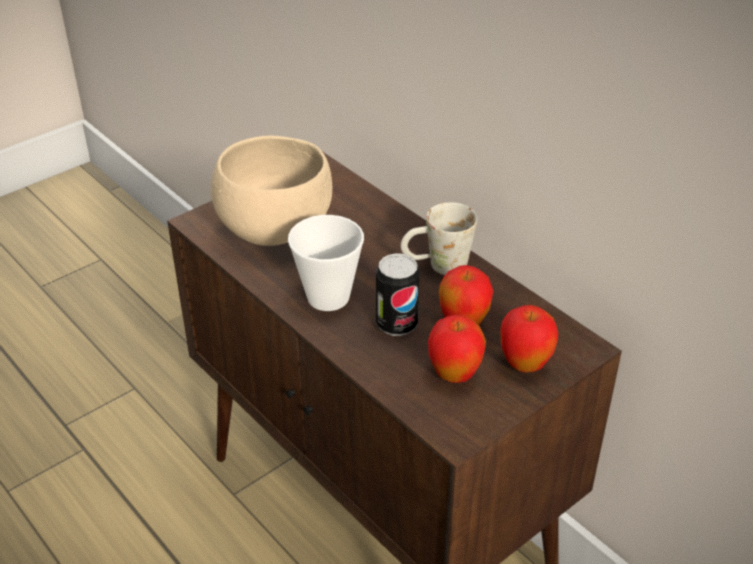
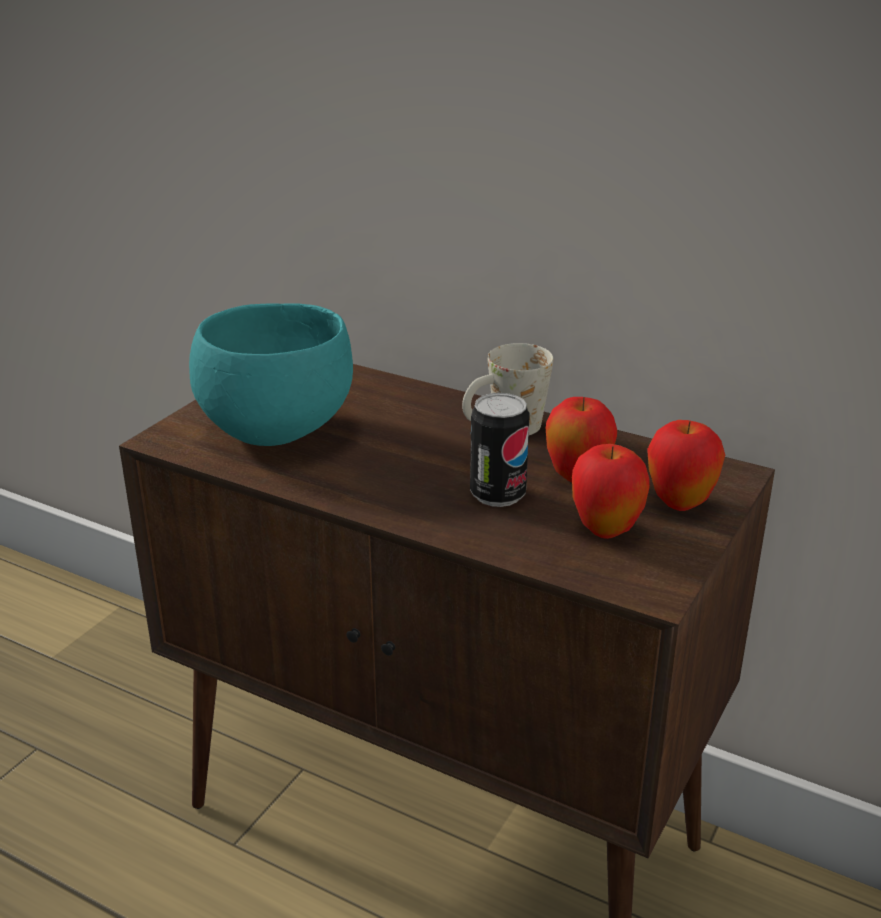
camera: 20 degrees left, 10 degrees down
beige bowl [211,136,332,246] -> turquoise bowl [189,303,353,446]
cup [288,215,364,311] -> none

